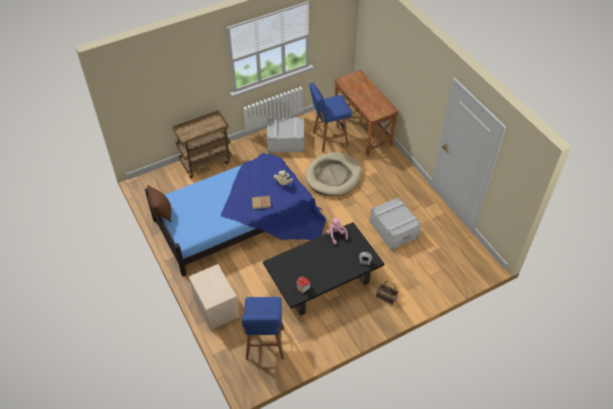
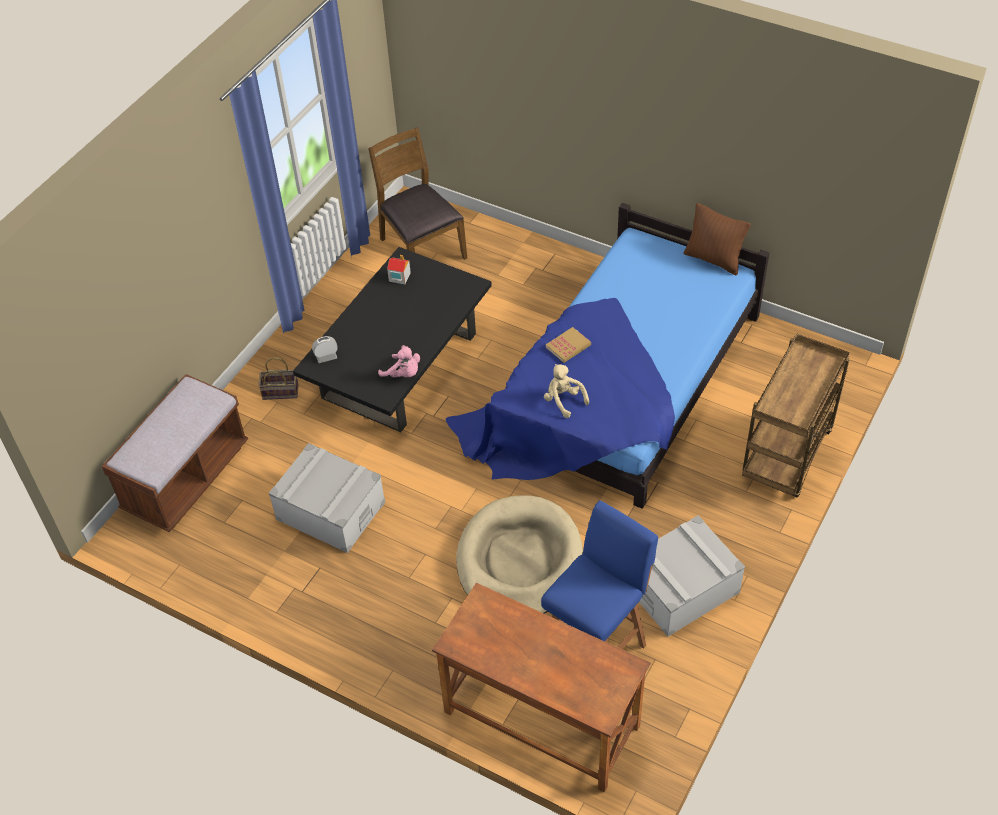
camera: 150 degrees right, 0 degrees up
beige nightstand [189,264,239,330] -> none
blue stool [242,297,284,360] -> brown chair [368,127,467,260]
none -> brown bench [102,374,248,532]

